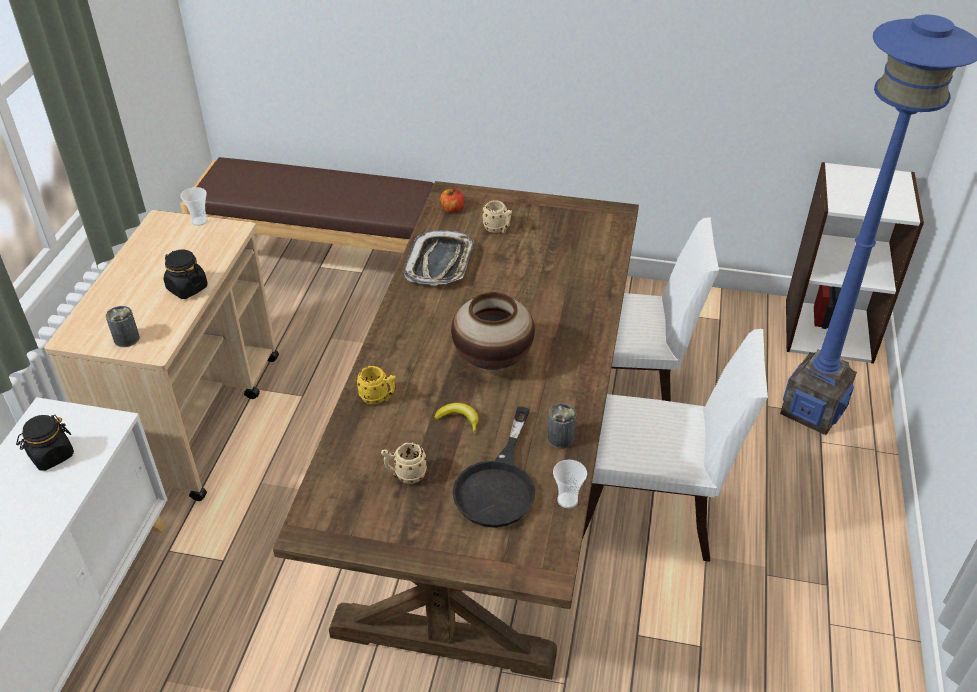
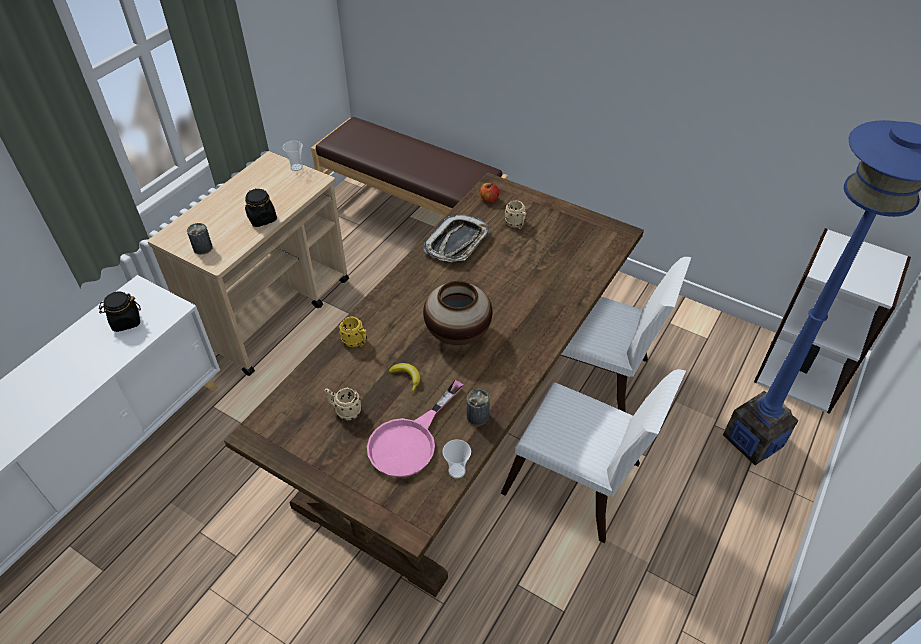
camera: 20 degrees right, 5 degrees up
black frying pan [452,406,535,528] -> pink frying pan [367,380,463,477]

